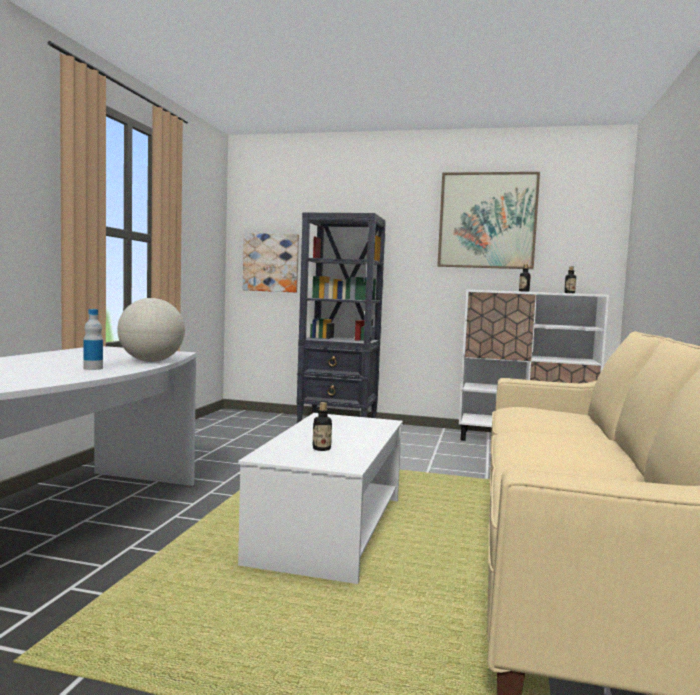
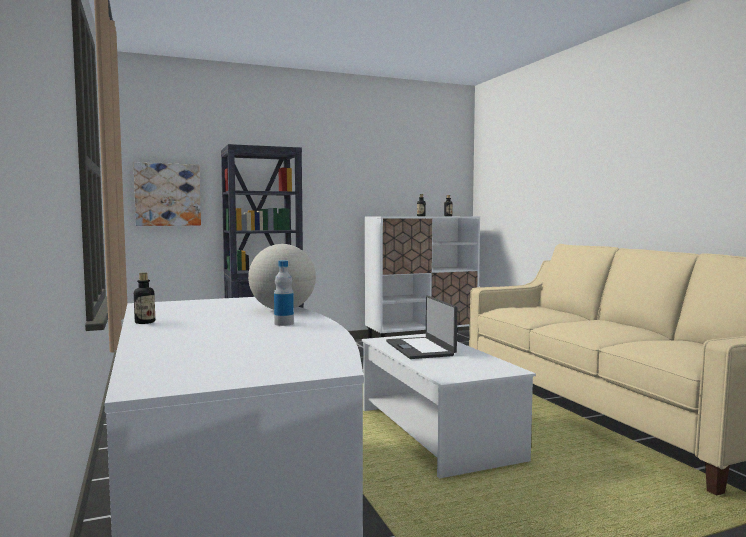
camera: 35 degrees left, 0 degrees up
bottle [313,402,332,451] -> bottle moved to [134,273,155,324]
picture [437,172,540,269] -> none
none -> laptop [386,296,457,359]

